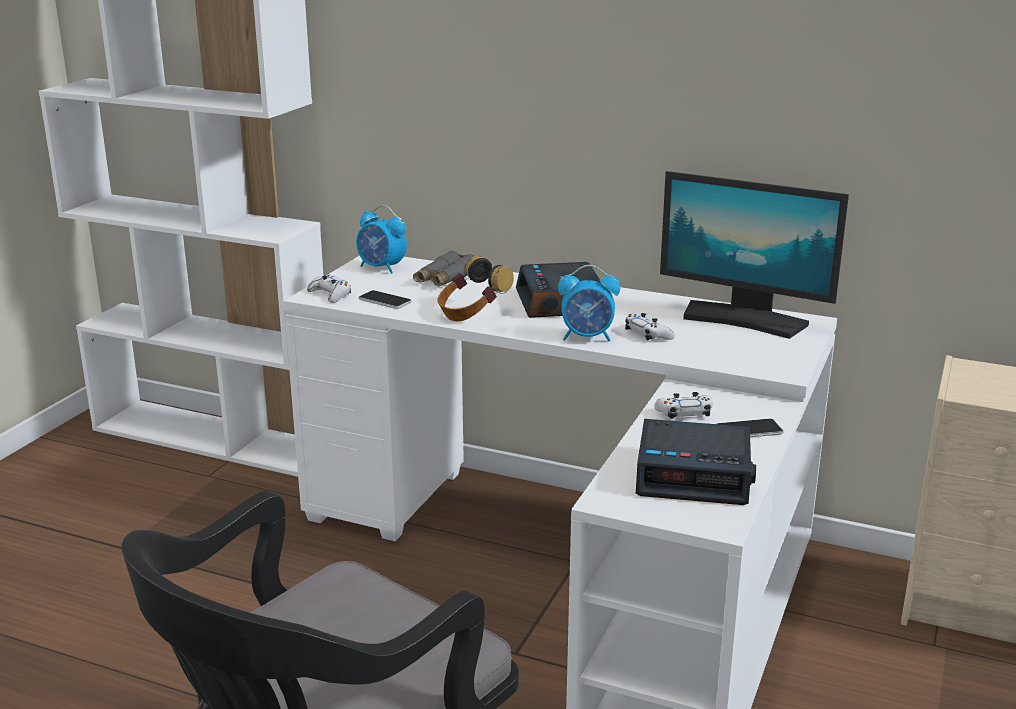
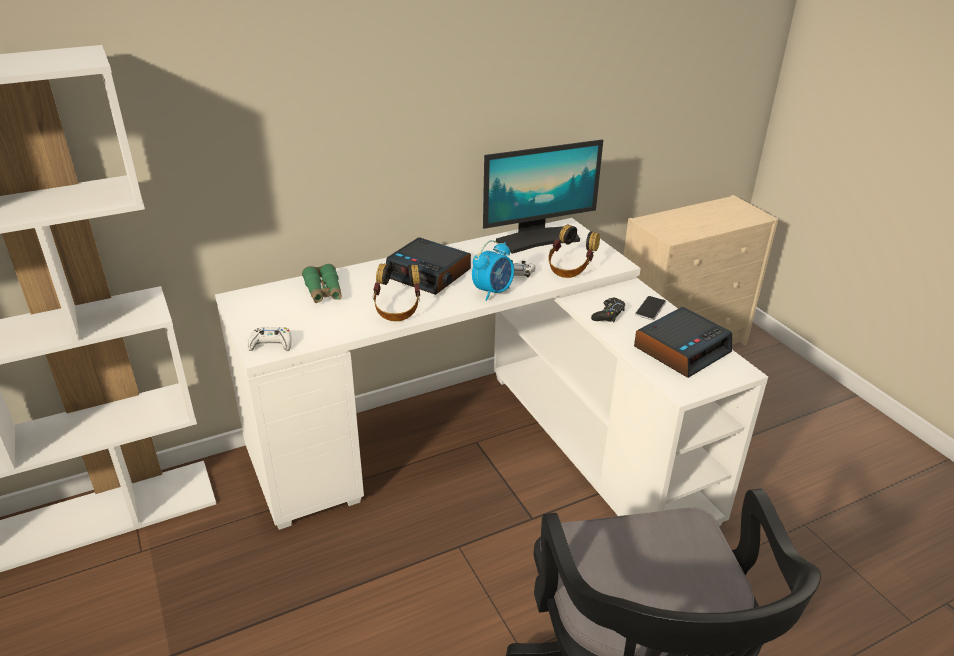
camera: 50 degrees left, 10 degrees up
alarm clock [356,205,407,274] -> none
phone [358,290,411,309] -> none
grey binoculars [413,251,474,287] -> green binoculars [302,264,342,303]
white game controller [654,392,713,419] -> black game controller [591,298,625,322]
none -> headphones [548,225,600,278]

